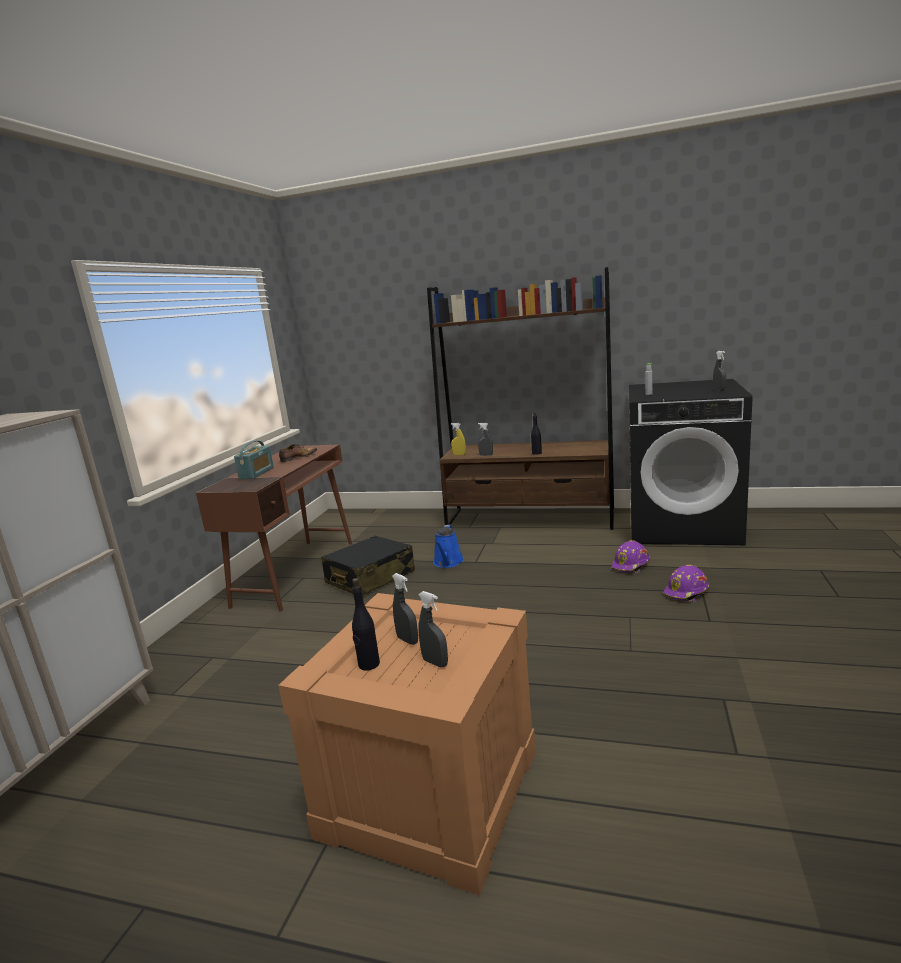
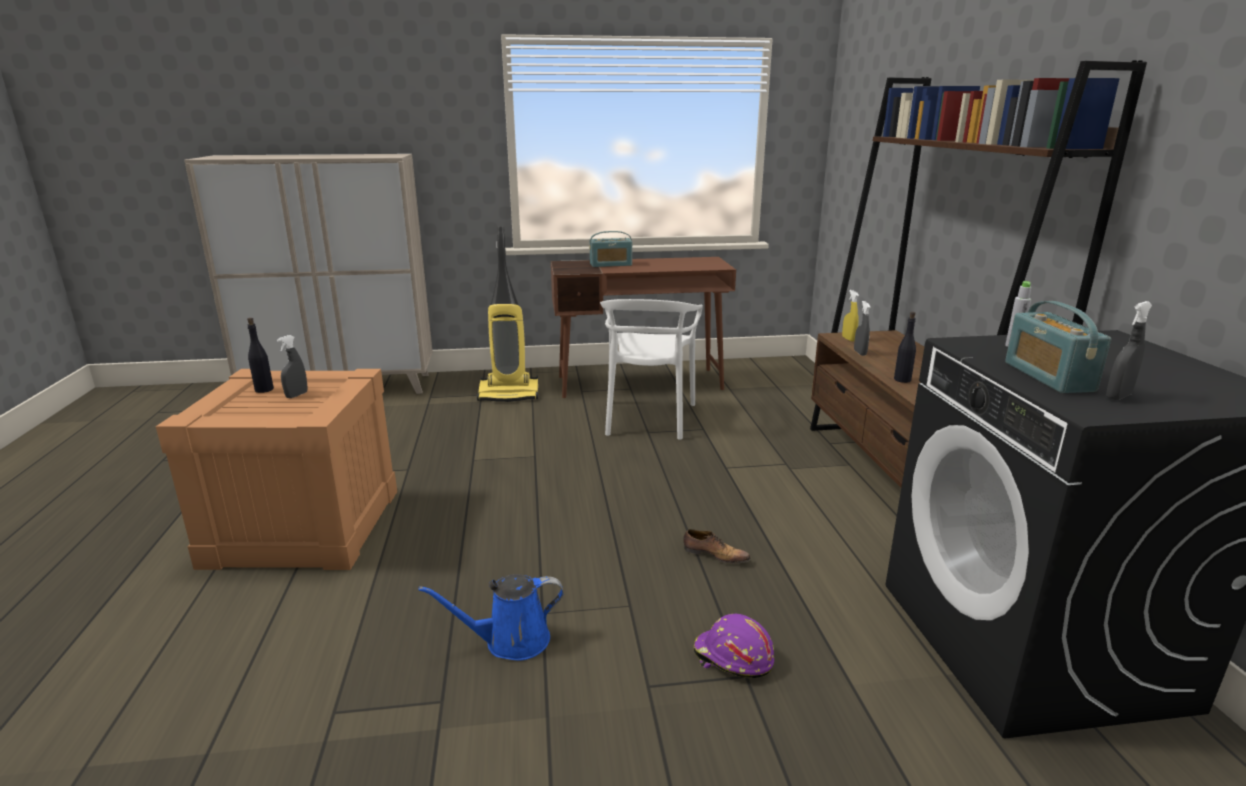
camera: 65 degrees right, 5 degrees up
shoe [279,444,318,462] -> shoe moved to [683,529,750,564]
black suitcase [321,536,415,596] -> white chair [600,299,703,440]
grey spray bottle [418,591,448,667] -> none
blue watering can [433,525,464,568] -> blue watering can moved to [419,574,564,661]
purple hard hat [611,540,650,573] -> none
none -> vacuum cleaner [477,227,538,402]
none -> radio [1005,301,1111,393]

